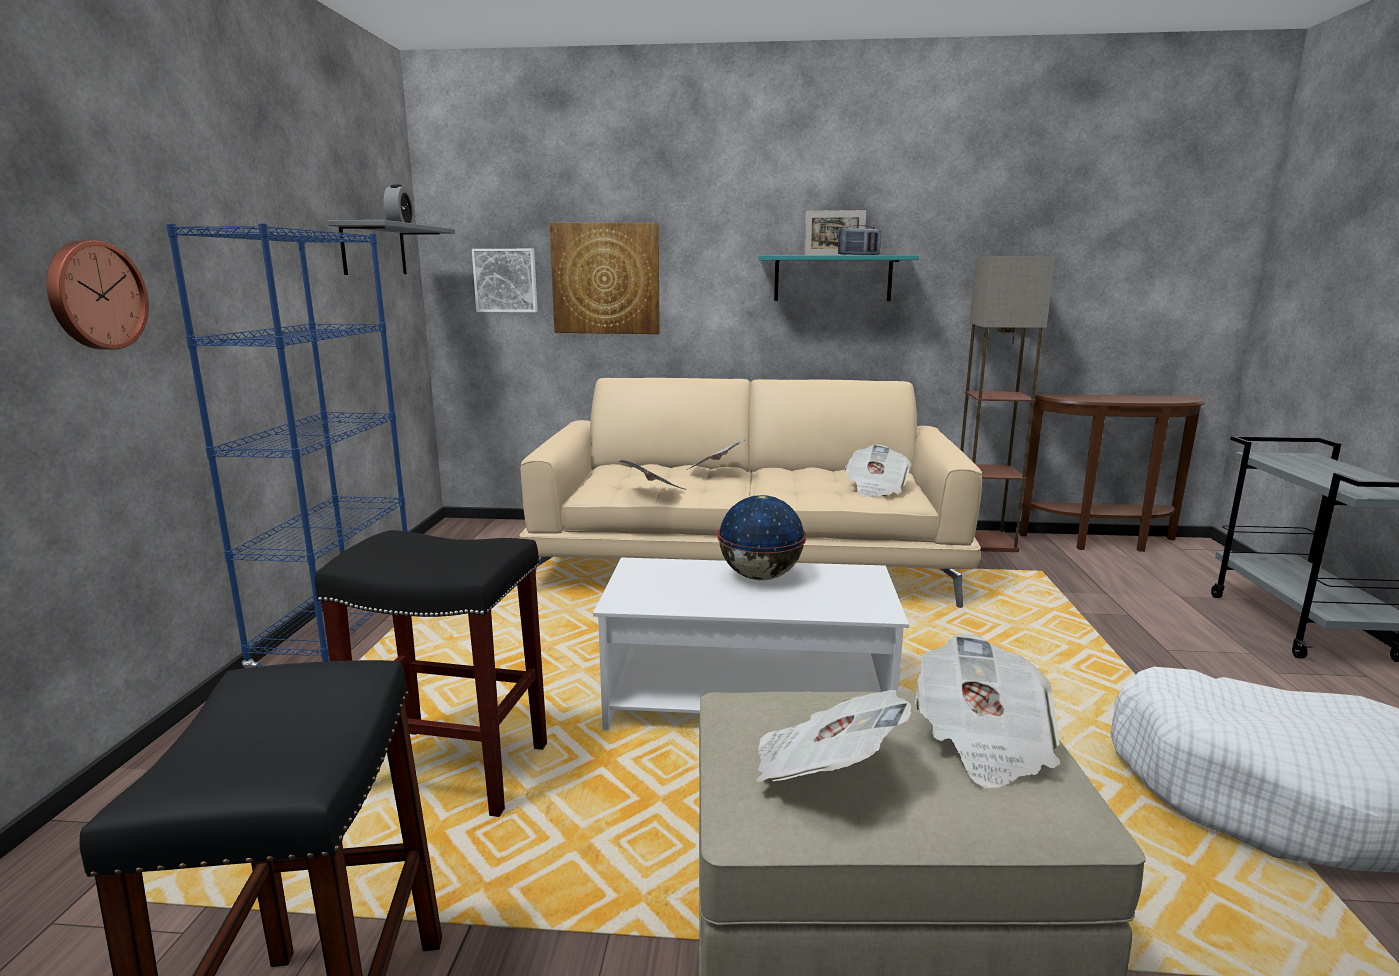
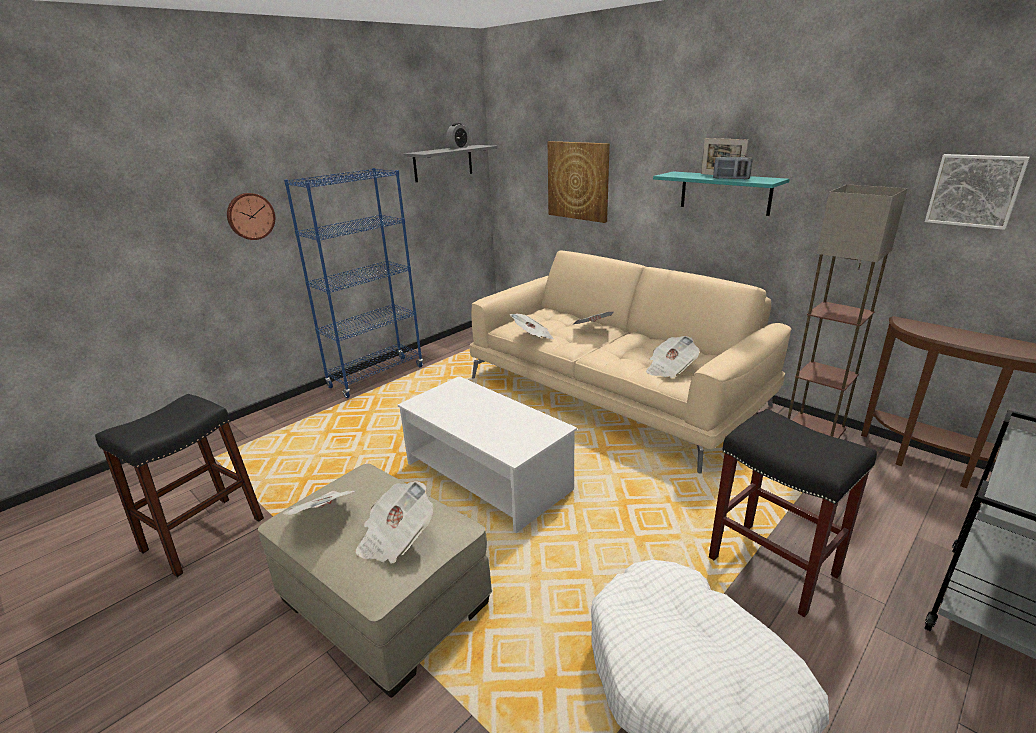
camera: 40 degrees right, 10 degrees up
black stool [315,530,547,817] -> black stool moved to [709,409,877,617]
picture [472,249,538,312] -> picture moved to [925,154,1030,230]
globe [718,495,806,580] -> none

